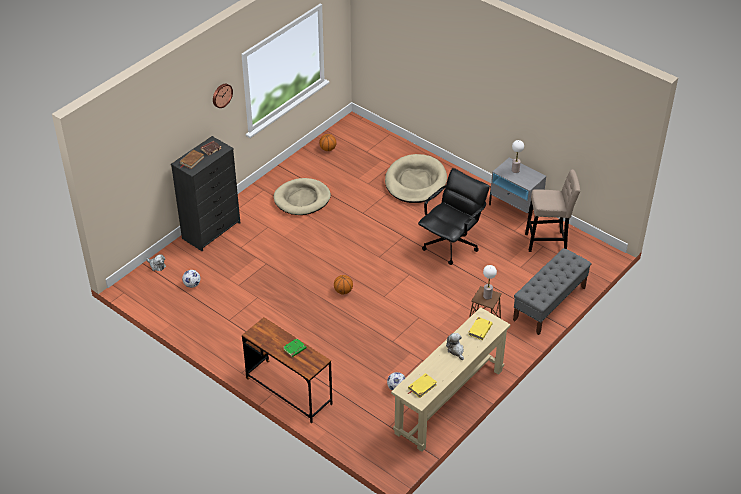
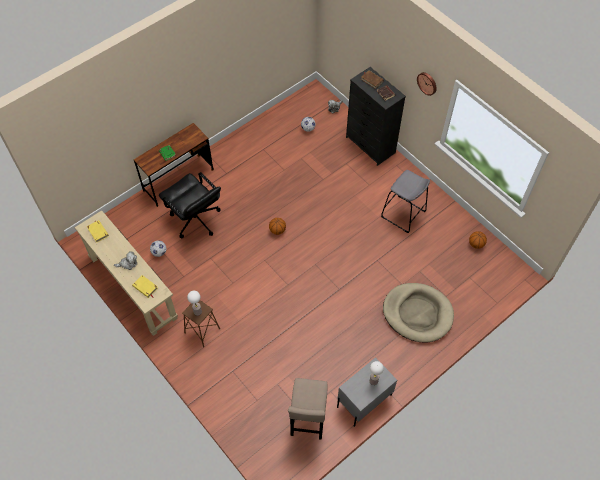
camera: 100 degrees right, 15 degrees up
beige dog bed [274,178,331,215] -> grey stool [381,170,430,233]
black office chair [418,168,490,265] -> black office chair moved to [159,172,221,239]
grey bench [513,248,591,335] -> none

